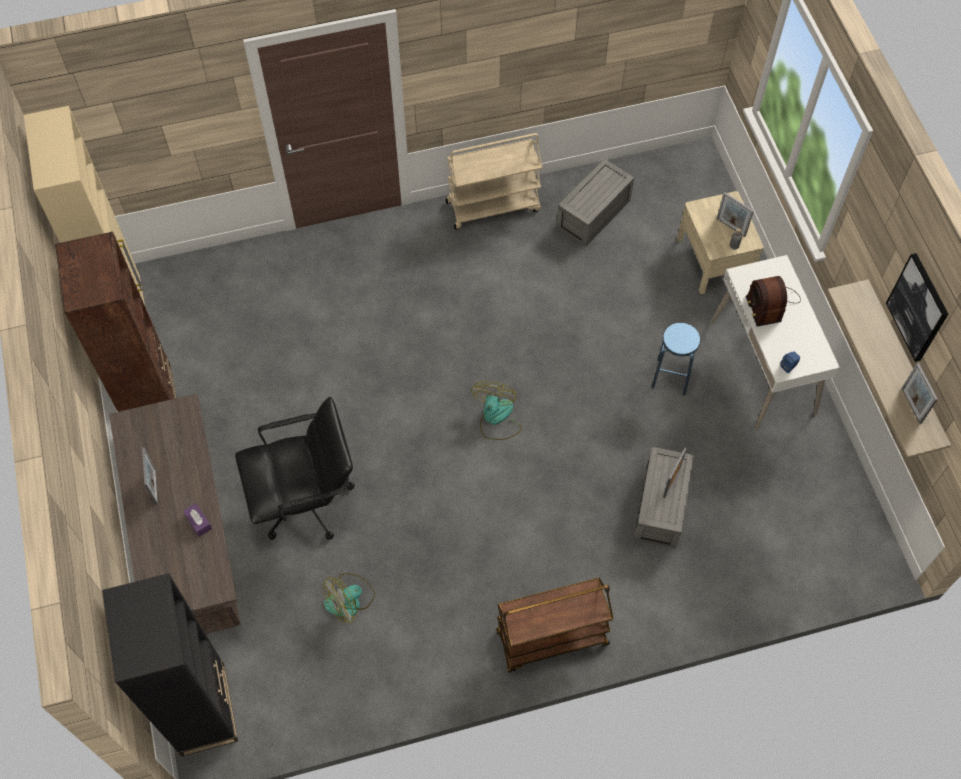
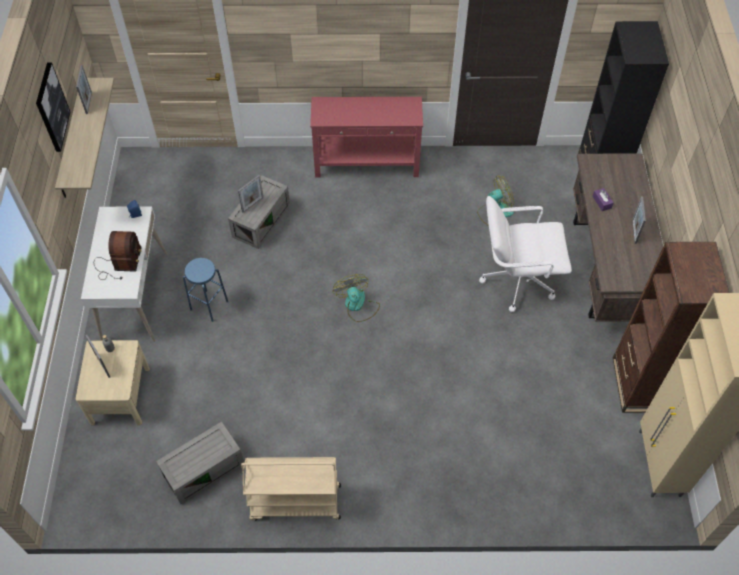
camera: 165 degrees left, 5 degrees down
black office chair [235,397,355,540] -> white office chair [479,196,572,312]
fan [471,382,522,440] -> fan turned 135 degrees clockwise [333,274,380,322]
brown cart [496,578,613,672] -> red console table [310,97,423,178]

